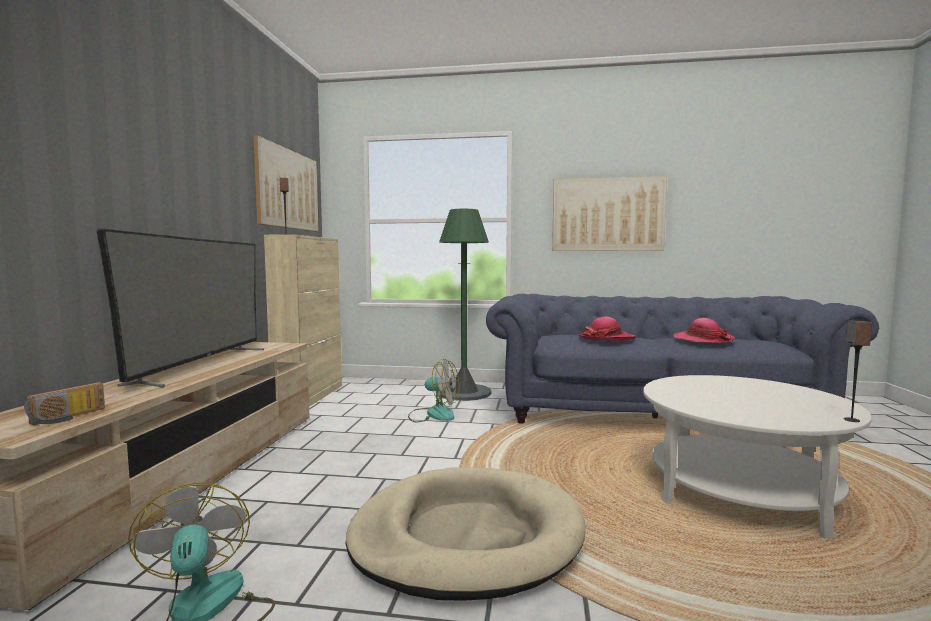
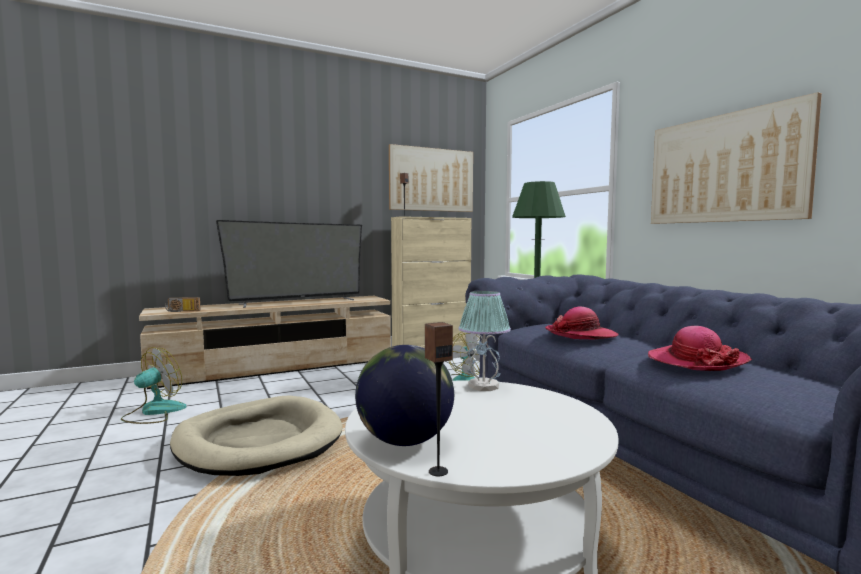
camera: 55 degrees right, 0 degrees up
none -> globe [355,345,454,446]
none -> table lamp [459,291,511,391]

